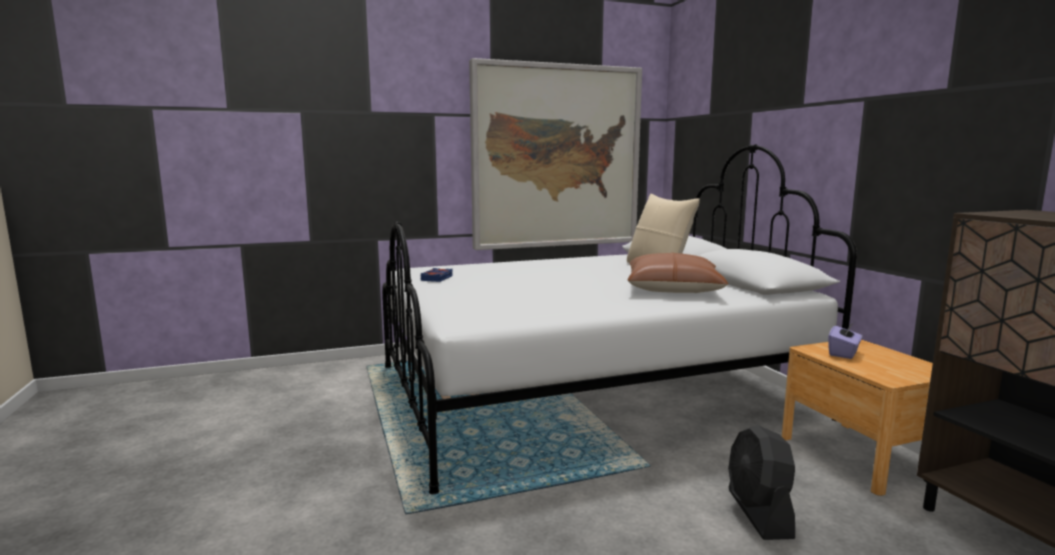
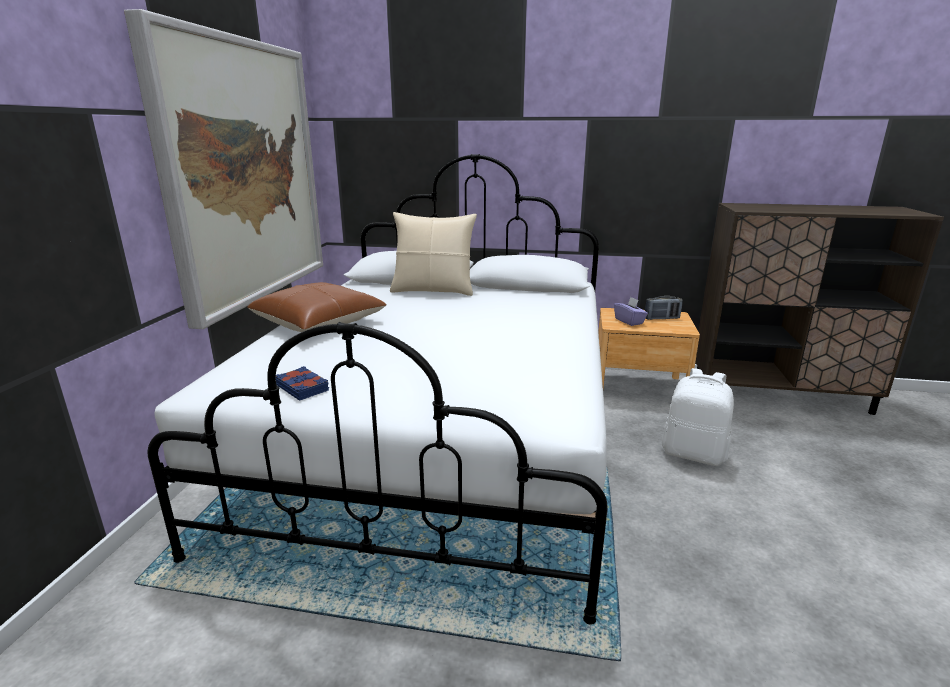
camera: 60 degrees left, 10 degrees up
brown pillow [628,253,728,293] -> brown pillow moved to [247,282,387,332]
black fan [728,425,795,540] -> white backpack [662,368,734,466]
none -> radio [645,296,683,320]

